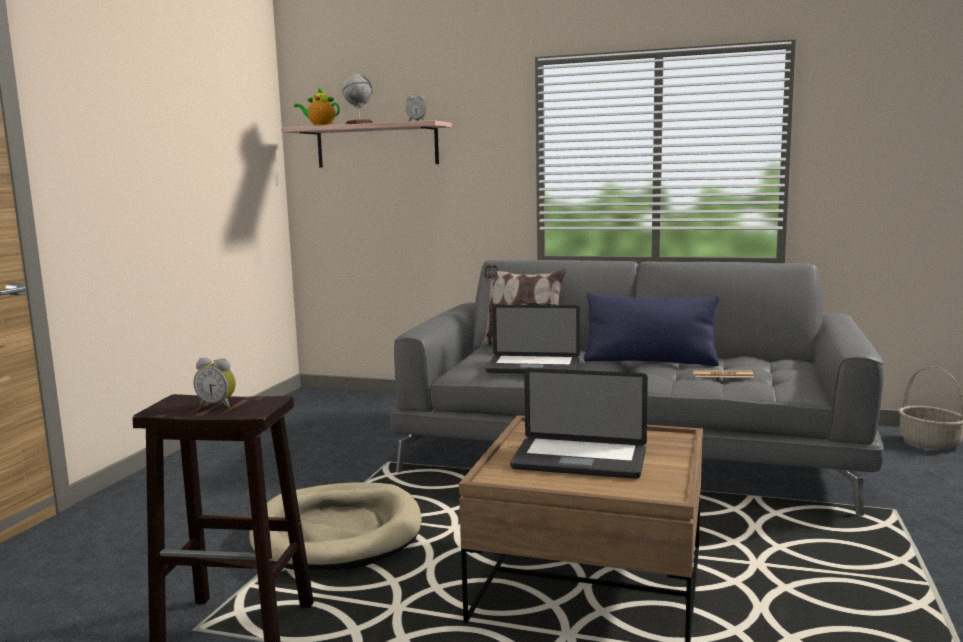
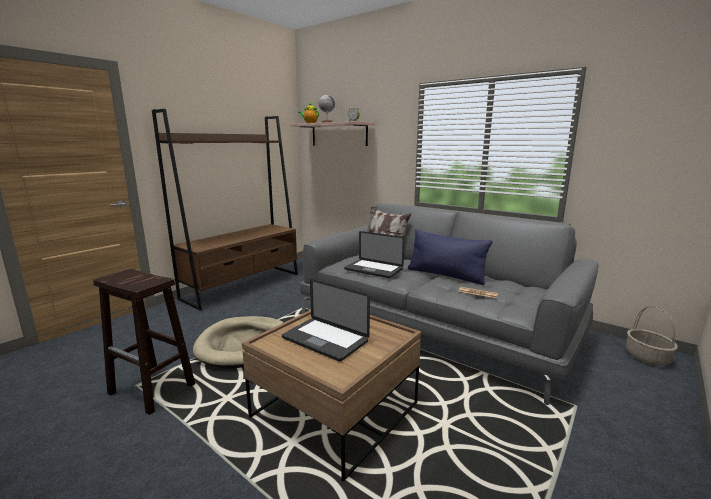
camera: 20 degrees right, 5 degrees up
alarm clock [193,358,236,408] -> none
none -> brown bookcase [152,109,298,310]

